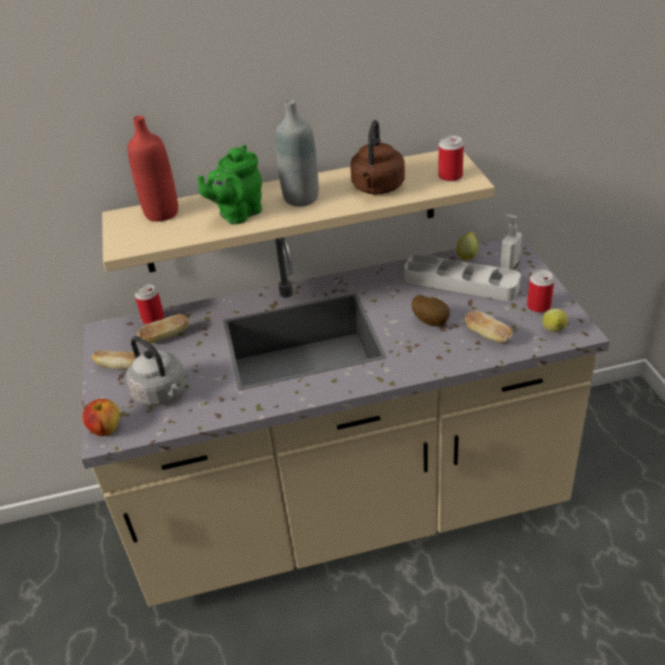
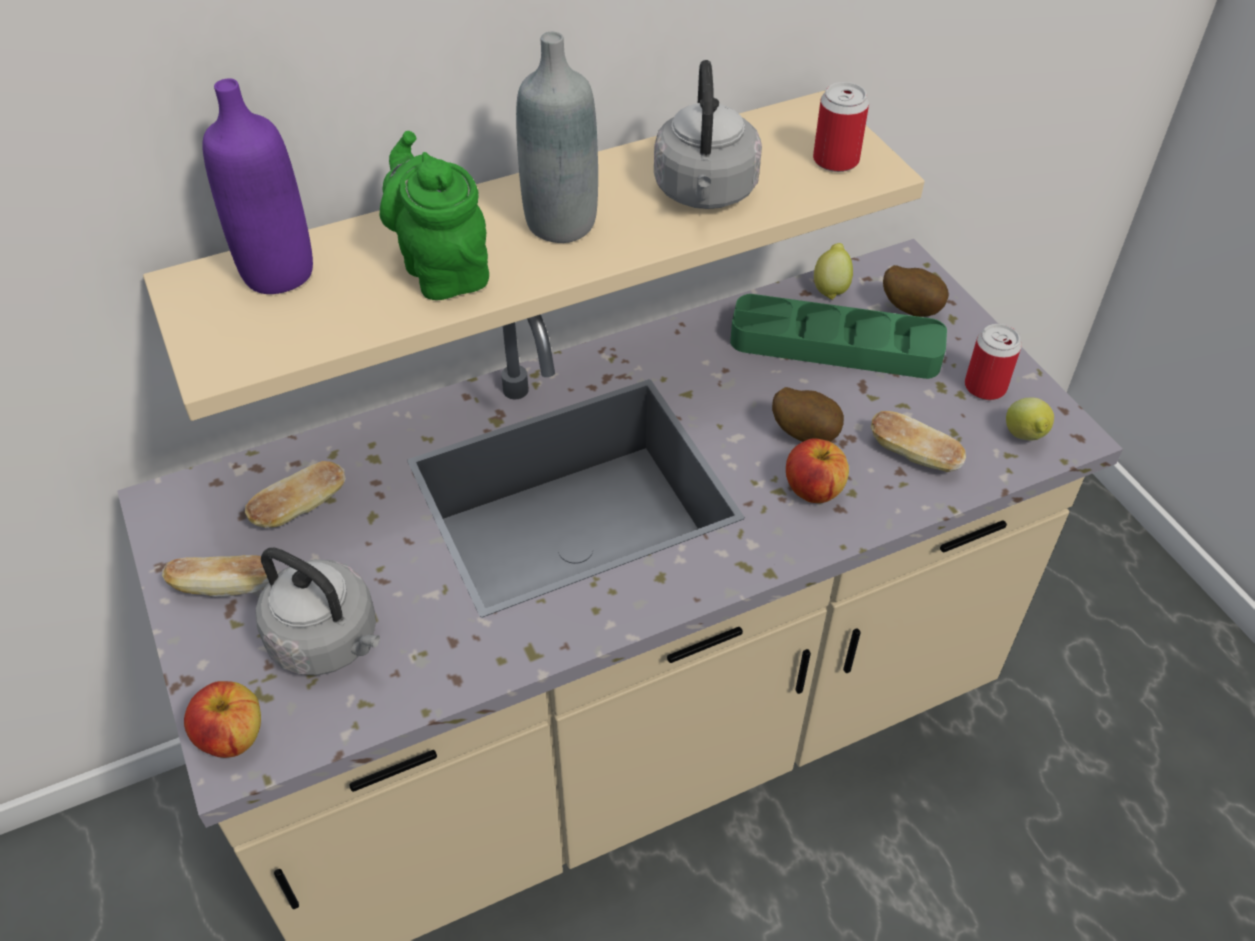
camera: 15 degrees left, 10 degrees up
red bottle [128,116,178,222] -> purple bottle [203,78,313,294]
can [135,284,164,325] -> none
green teapot [197,145,262,224] -> green teapot turned 120 degrees clockwise [380,131,489,300]
brown kettle [350,120,405,194] -> grey kettle [654,60,762,209]
grey tray [404,254,521,301] -> green tray [730,294,947,379]
soap dispenser [500,214,522,270] -> potato [883,265,949,317]
none -> apple [786,438,849,503]

